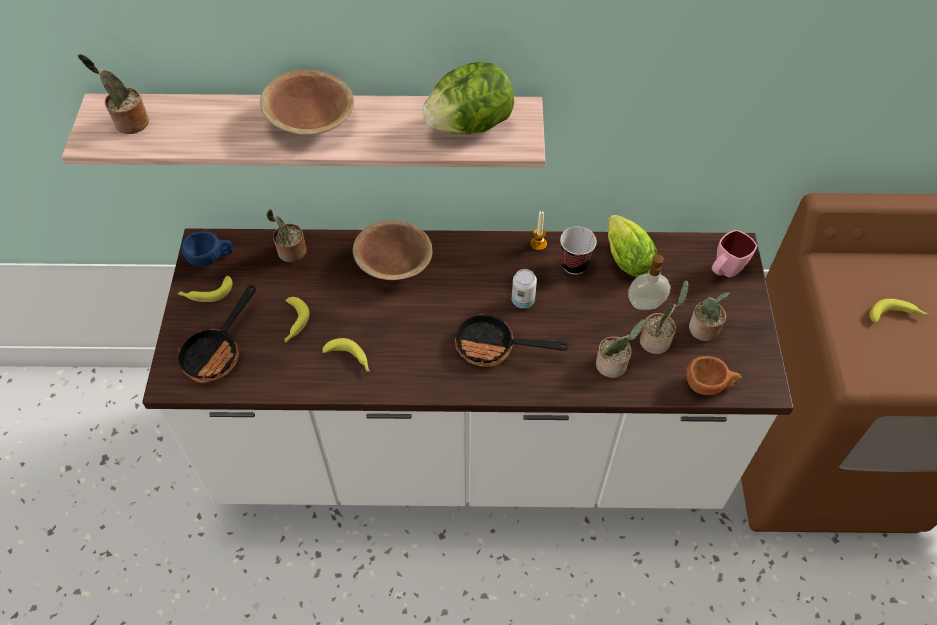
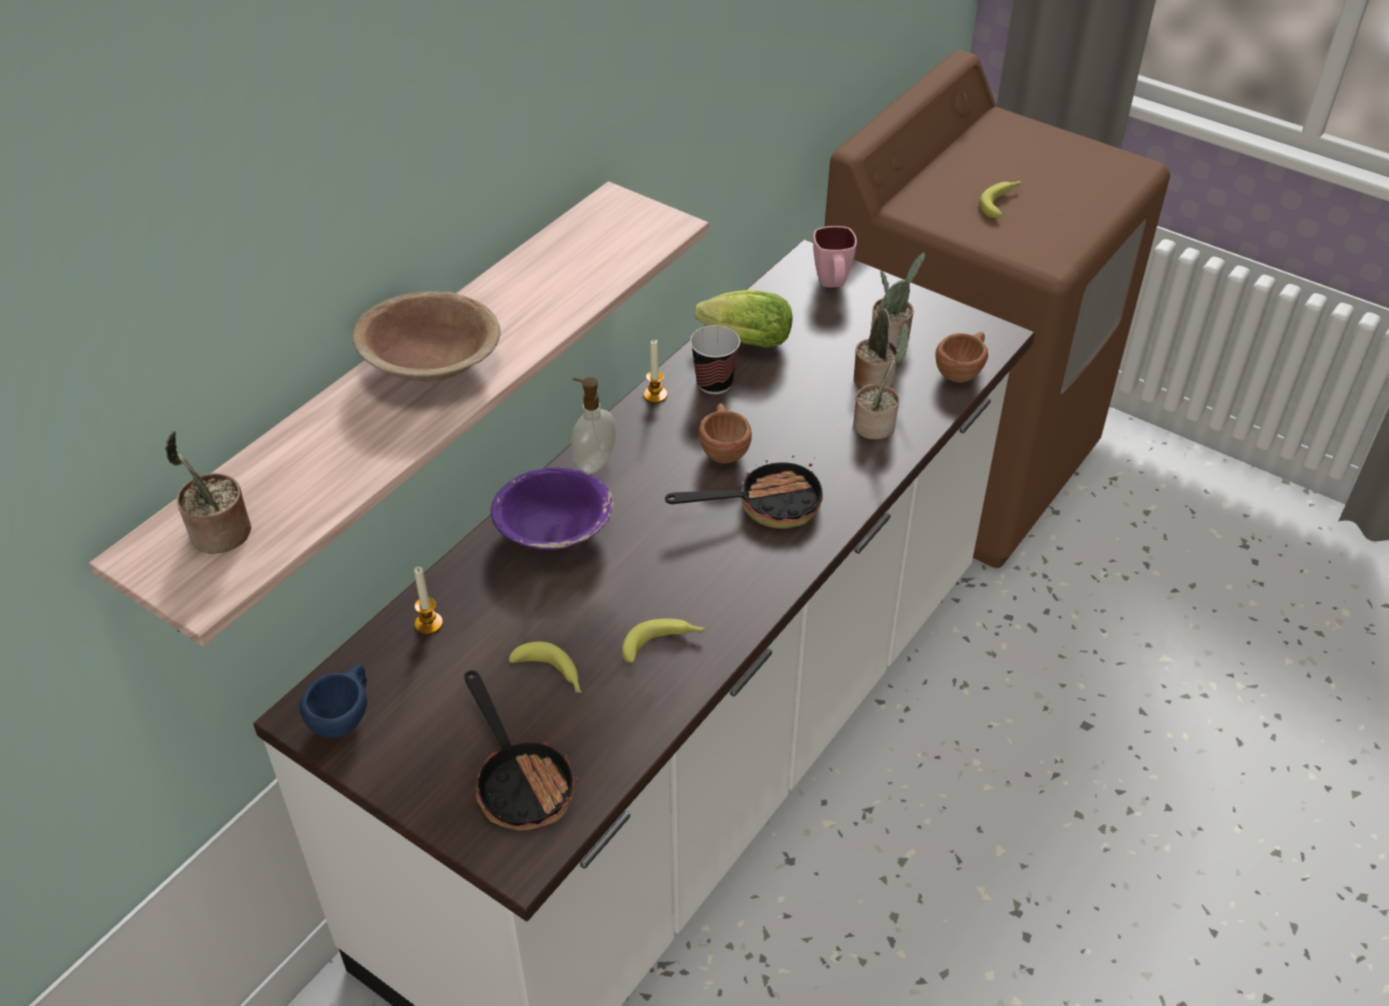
camera: 55 degrees left, 10 degrees down
banana [177,276,232,302] -> none
potted plant [267,210,307,263] -> candle [414,567,443,635]
brown bowl [353,220,433,280] -> purple bowl [491,467,614,550]
lettuce [423,62,514,135] -> none
frying pan [455,313,569,367] -> frying pan turned 150 degrees counterclockwise [665,456,823,529]
can [512,269,537,308] -> brown cup [699,403,752,463]
soap dispenser [628,249,670,310] -> soap dispenser moved to [571,377,616,474]

